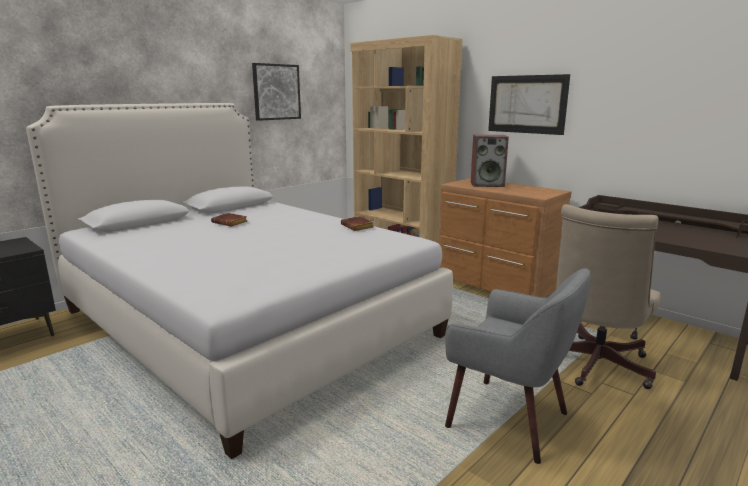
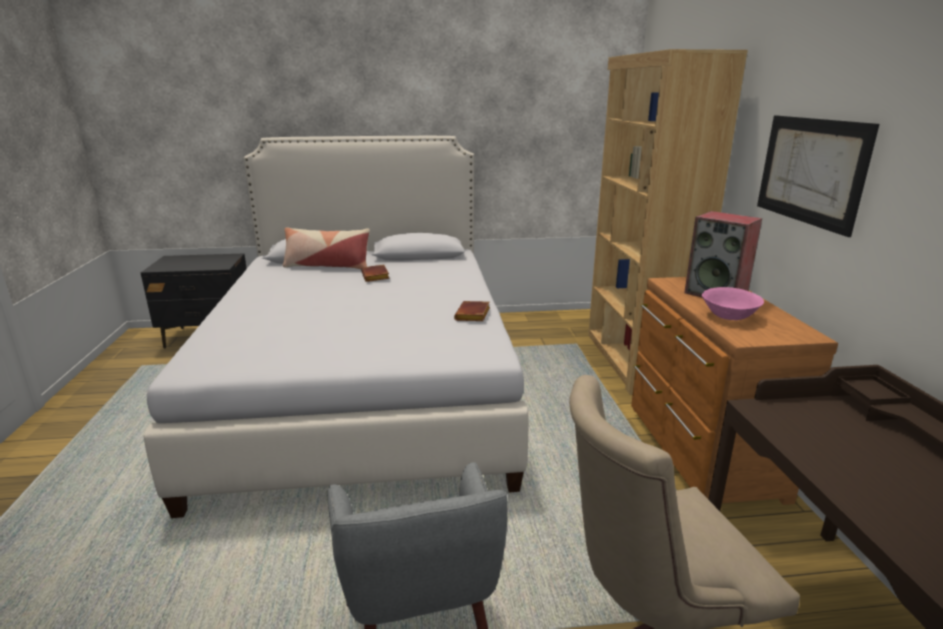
camera: 40 degrees right, 5 degrees up
picture [252,63,301,121] -> none
none -> pillow [283,227,370,269]
none -> pink bowl [702,287,764,320]

